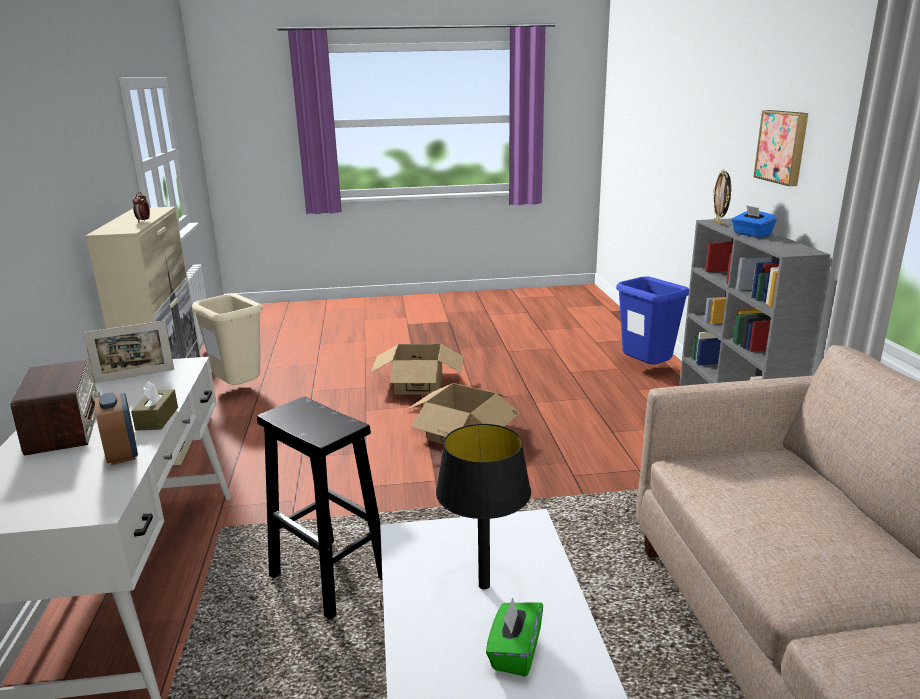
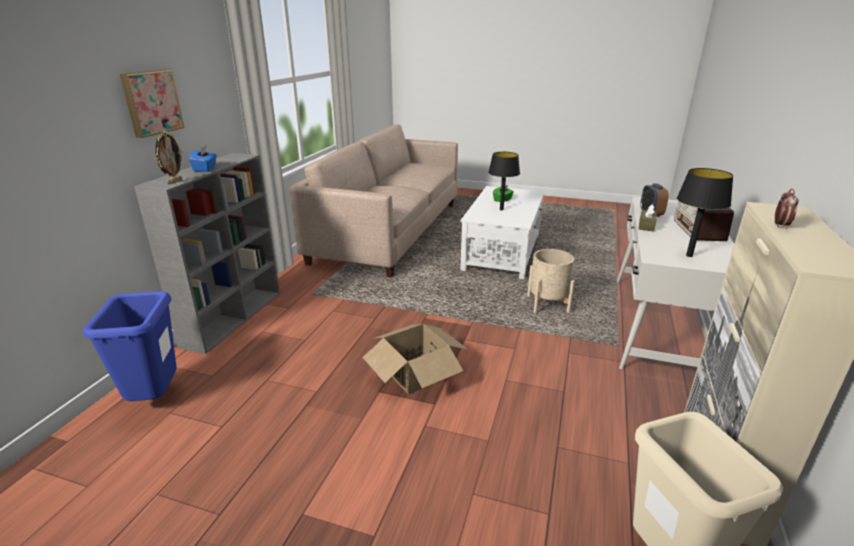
camera: 155 degrees left, 5 degrees up
picture frame [83,321,174,383] -> black table lamp [677,168,733,257]
black stool [257,396,382,620] -> beige planter [527,249,575,313]
cardboard box [370,344,464,394] -> none

